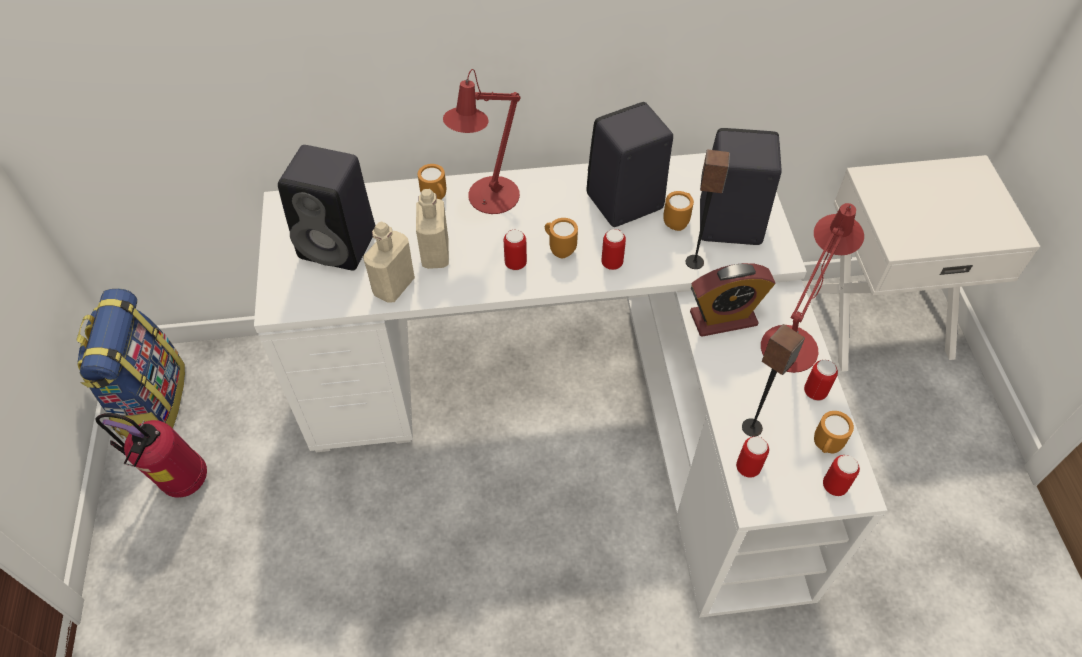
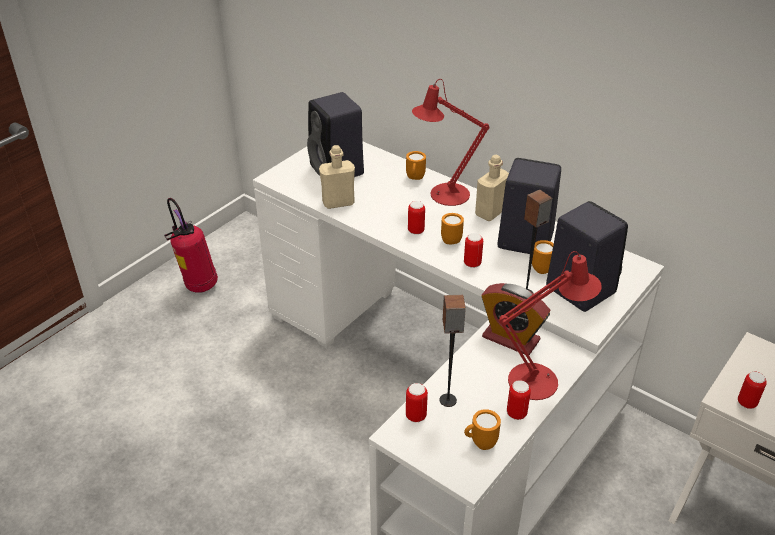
camera: 45 degrees right, 15 degrees down
backpack [76,289,185,438] -> none
beige bottle [416,189,449,269] -> beige bottle moved to [475,155,509,221]
can [823,455,860,496] -> can moved to [738,372,767,409]

